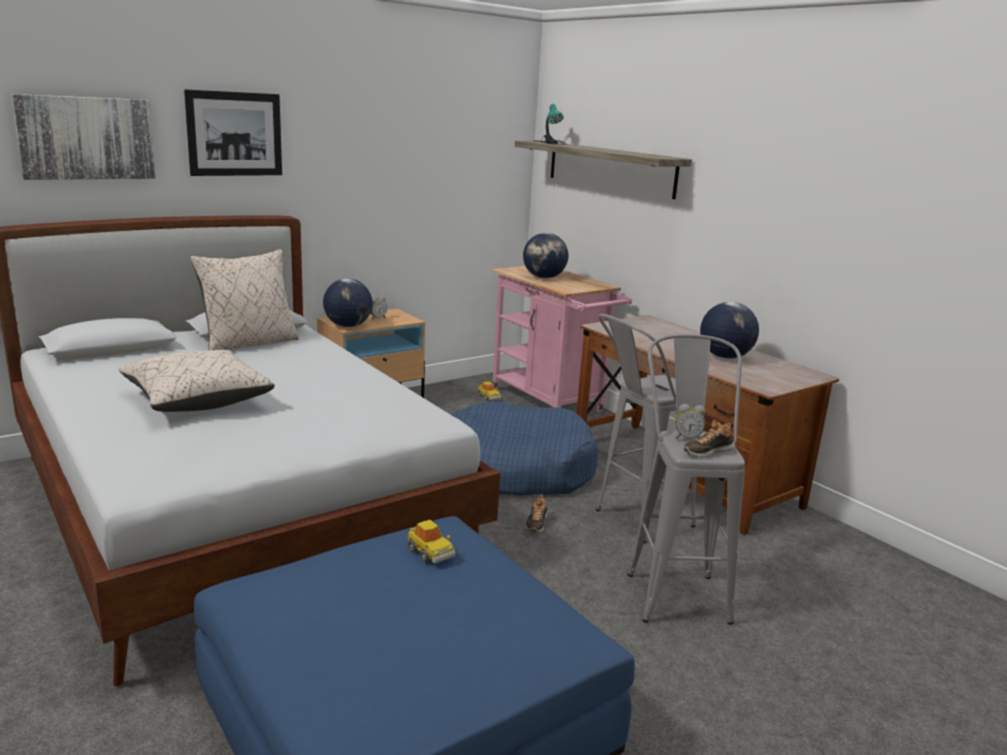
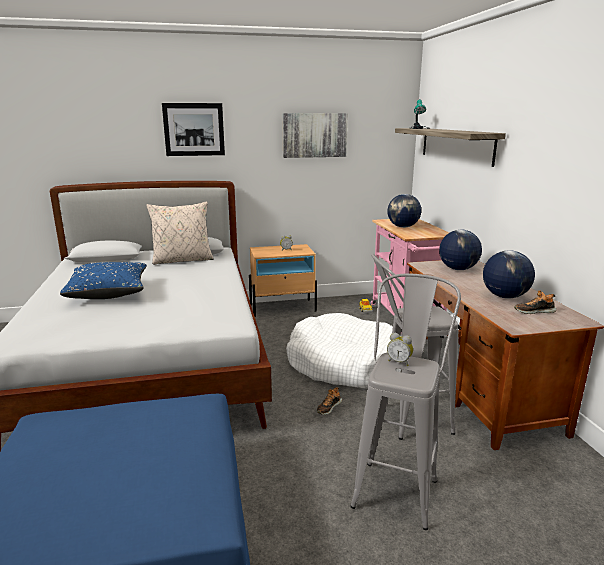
camera: 25 degrees right, 0 degrees up
picture [11,94,156,180] -> picture moved to [282,113,348,158]
beige pillow [118,350,275,412] -> blue pillow [60,262,147,299]
globe [323,278,373,327] -> globe moved to [439,230,482,270]
toy car [408,520,455,563] -> none
blue dog bed [451,401,598,496] -> white dog bed [286,313,401,388]
shoe [683,420,735,457] -> shoe moved to [514,290,556,314]

